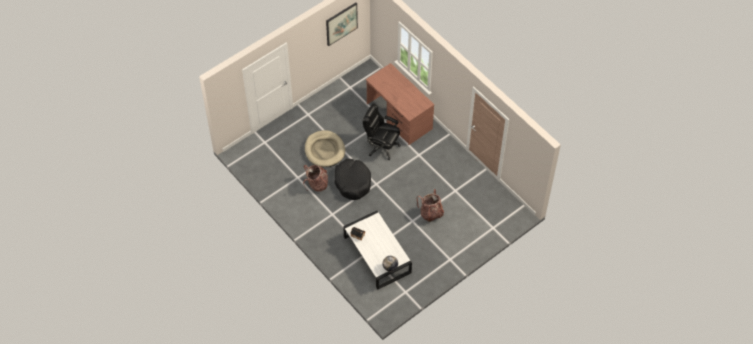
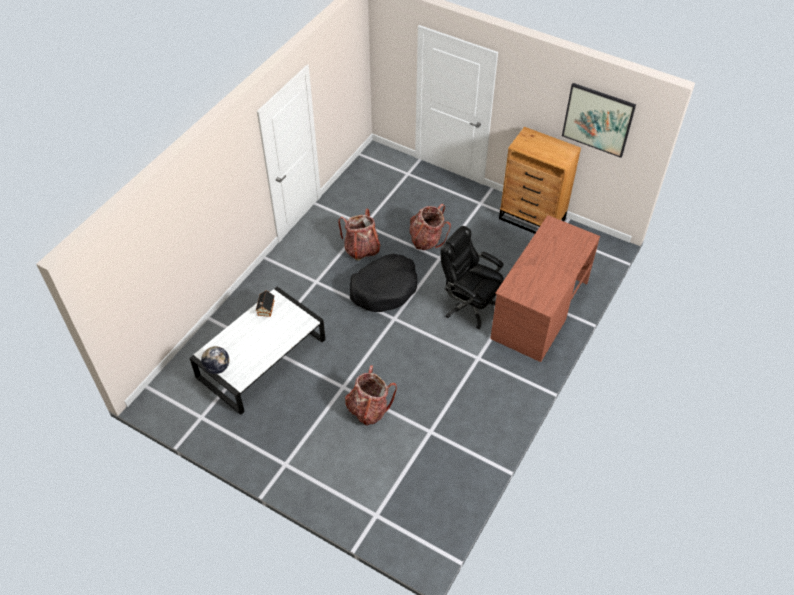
camera: 70 degrees right, 5 degrees down
beige dog bed [305,130,345,167] -> backpack [409,204,451,250]
black office chair [363,104,401,160] -> black office chair turned 60 degrees counterclockwise [440,226,504,329]
none -> brown dresser [499,127,581,234]

